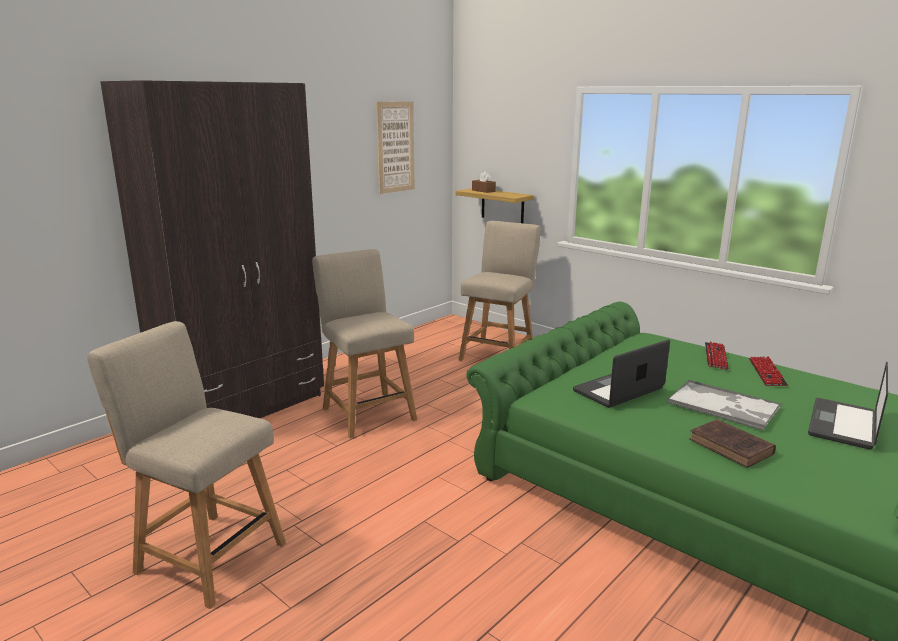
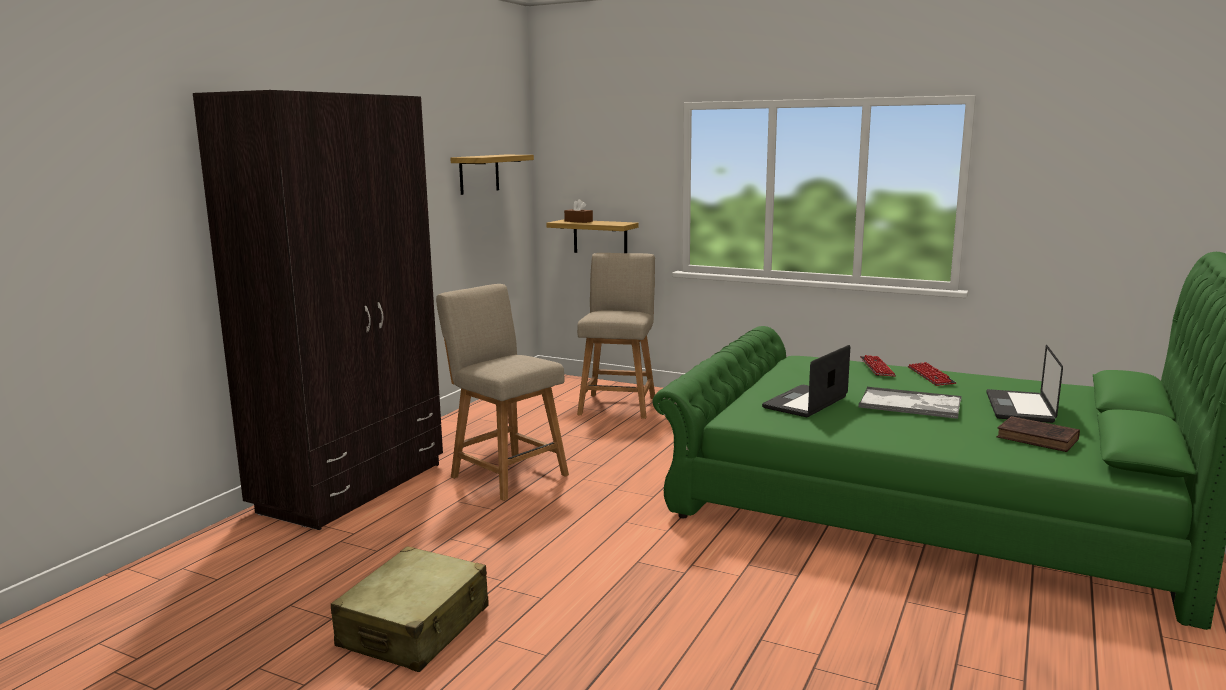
camera: 15 degrees left, 5 degrees down
beige chair [87,321,286,609] -> beige suitcase [331,546,489,672]
picture [376,101,415,194] -> shelf [450,155,534,195]
brown book [689,419,776,468] -> brown book moved to [997,416,1080,452]

